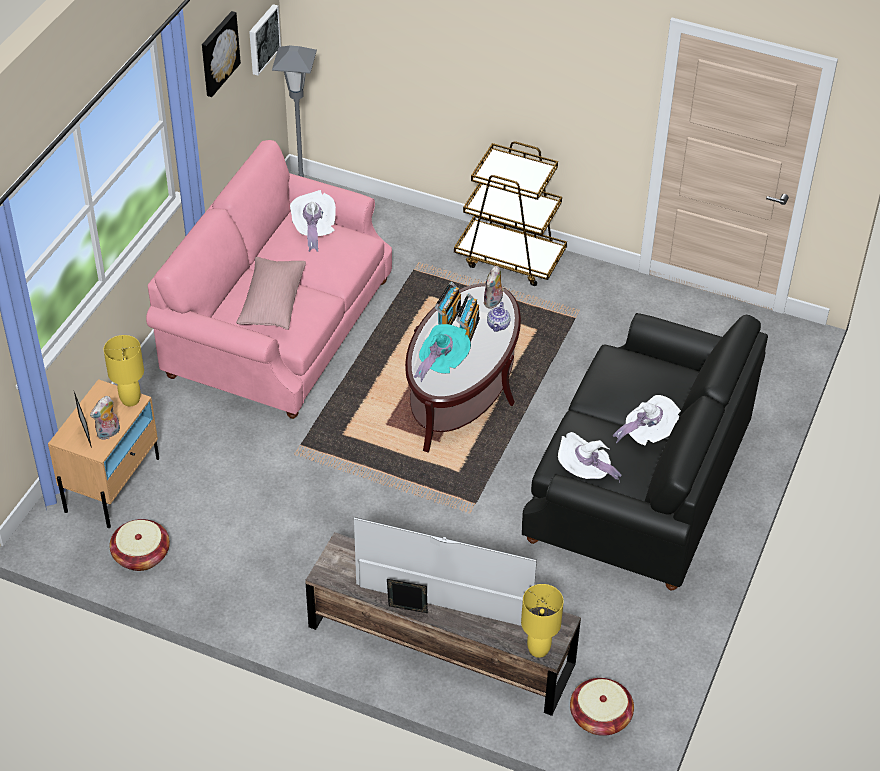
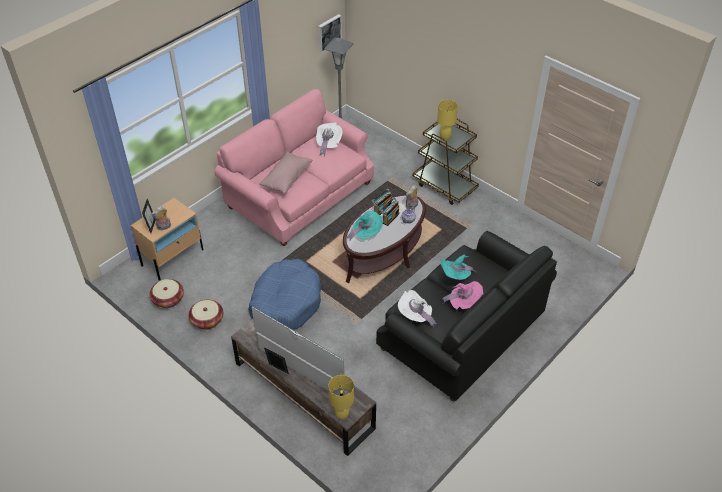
camera: 20 degrees right, 0 degrees up
yellow table lamp [104,335,144,406] -> yellow table lamp moved to [437,100,458,141]
picture [202,11,241,97] -> none
basket [570,678,634,736] -> basket moved to [188,300,223,330]
white hat [613,395,681,445] -> pink hat [442,281,484,309]
none -> blue dog bed [248,259,322,330]
none -> turquoise hat [440,255,477,280]

